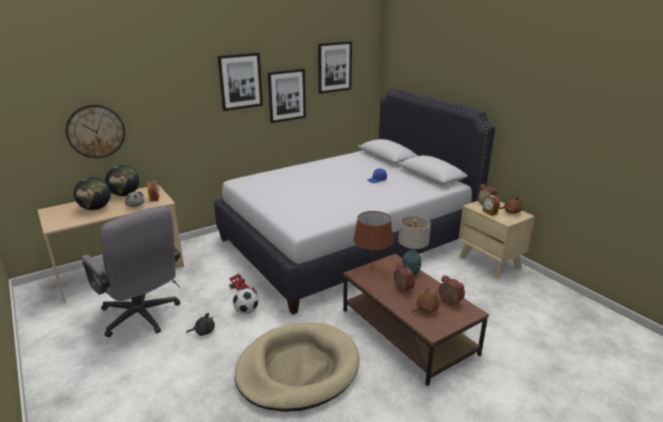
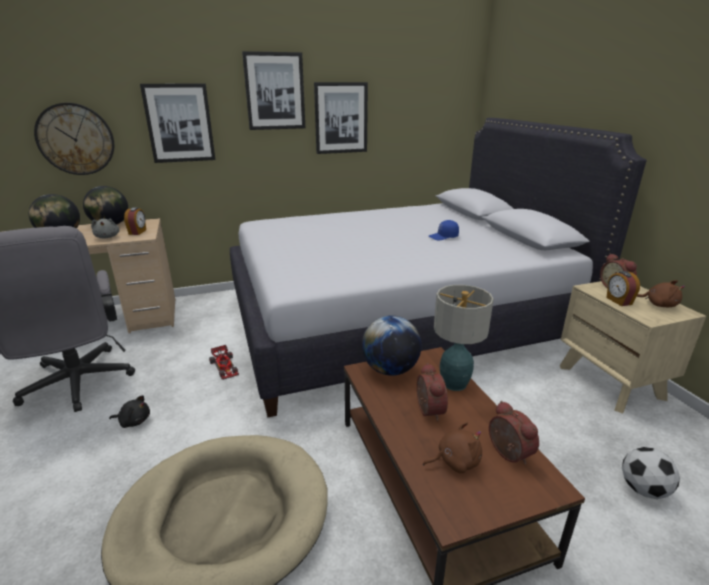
camera: 15 degrees right, 0 degrees up
football [233,288,259,314] -> football moved to [622,447,680,499]
picture [318,41,352,94] -> picture moved to [140,84,215,163]
brown table lamp [353,211,393,265] -> globe [362,316,421,376]

